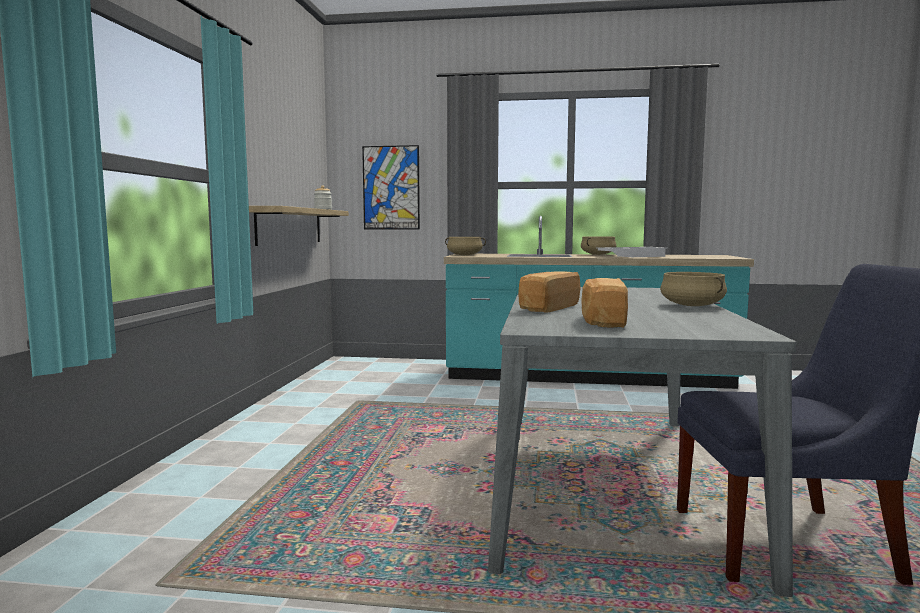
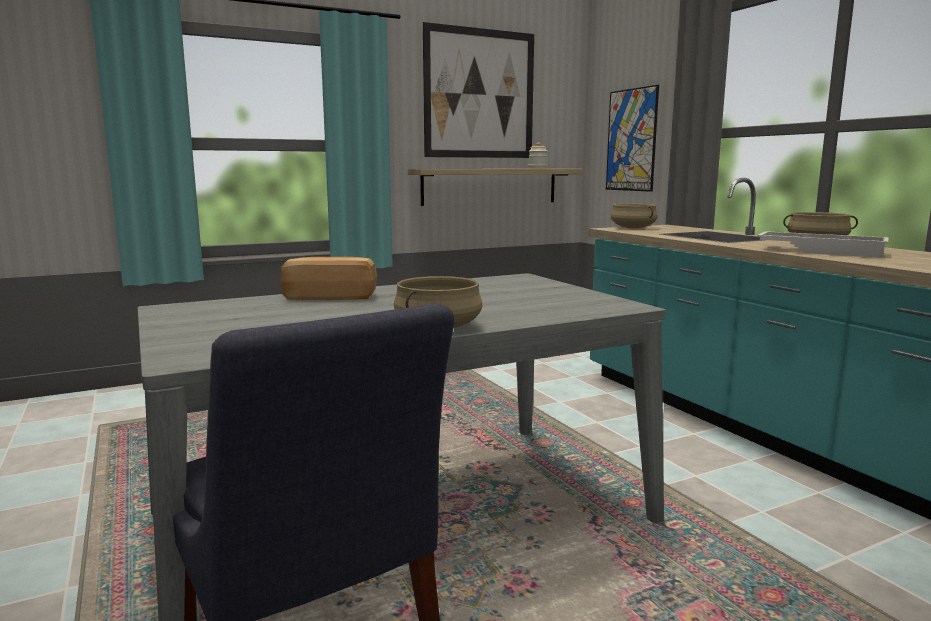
camera: 55 degrees right, 5 degrees up
bread [581,278,628,328] -> none
none -> picture [423,22,534,158]

